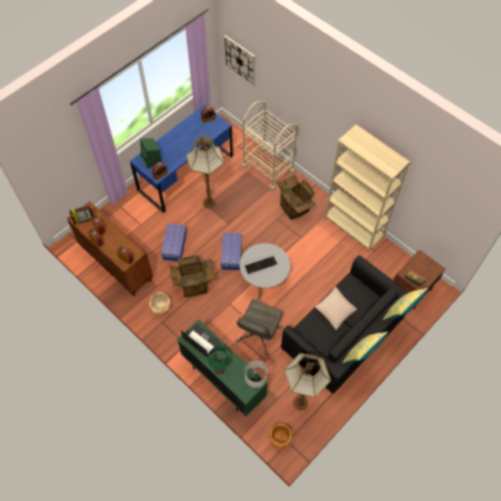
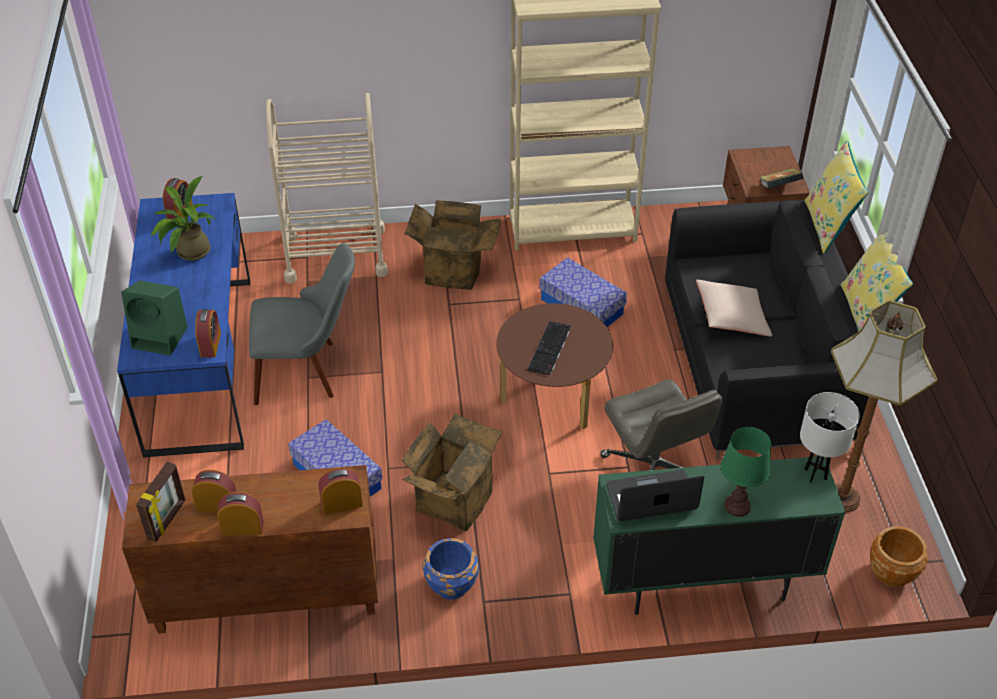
camera: 50 degrees left, 15 degrees down
beige planter [149,293,171,315] -> blue planter [422,538,479,599]
floor lamp [186,136,225,209] -> grey chair [249,243,355,405]
storage box [221,233,242,270] -> storage box moved to [539,257,627,327]
wall clock [224,35,255,87] -> none
grey coffee table [240,243,290,301] -> brown coffee table [496,303,613,429]
none -> potted plant [150,176,215,261]

